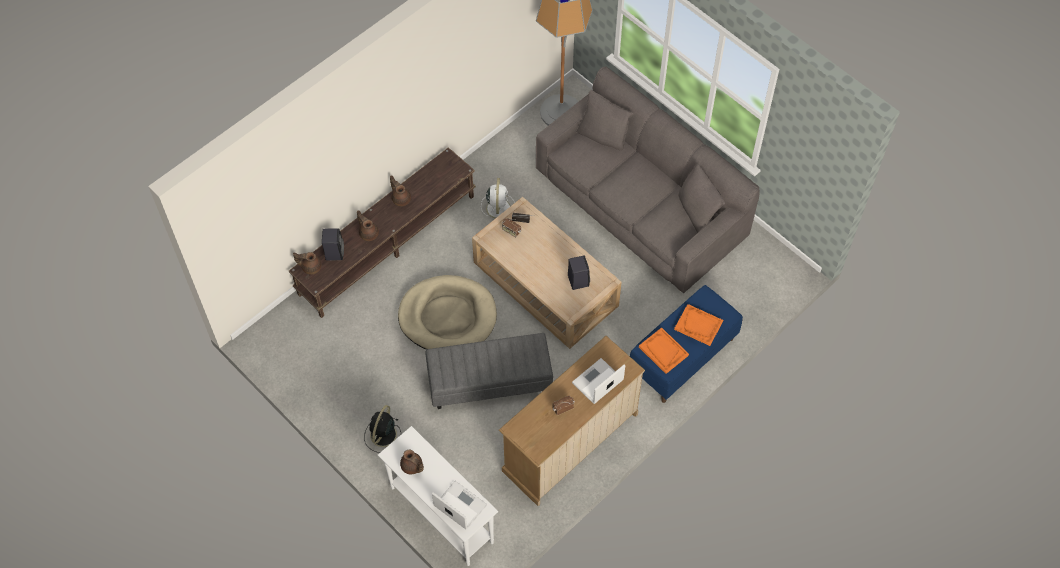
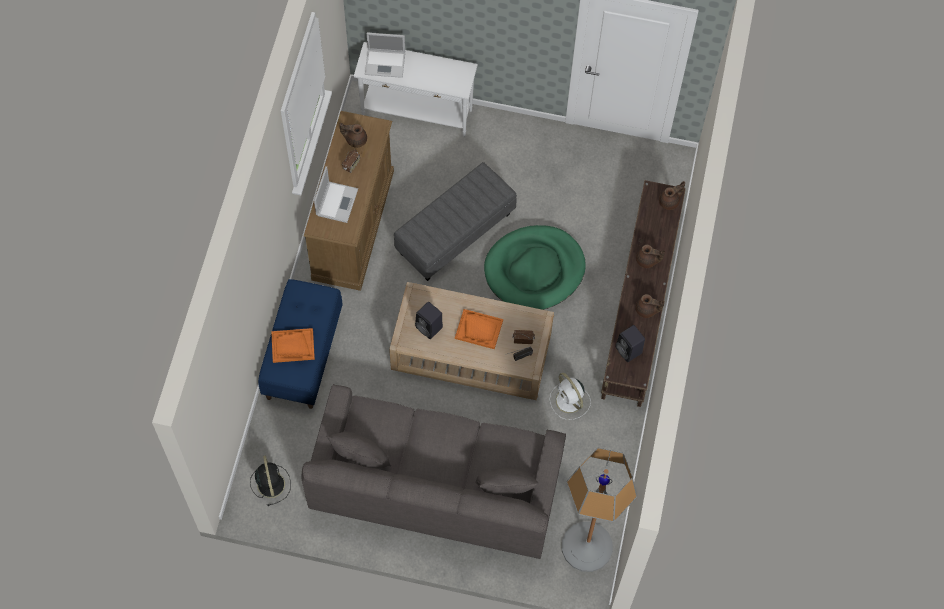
camera: 145 degrees right, 5 degrees up
black speaker [322,228,344,261] -> black speaker moved to [616,325,645,362]
black fan [364,405,401,453] -> black fan moved to [250,455,291,506]
beige dog bed [398,275,497,350] -> green dog bed [484,225,586,310]
brown teapot [400,450,424,474] -> brown teapot moved to [340,123,367,148]
orange tray [639,328,689,374] -> orange tray moved to [455,309,503,349]

